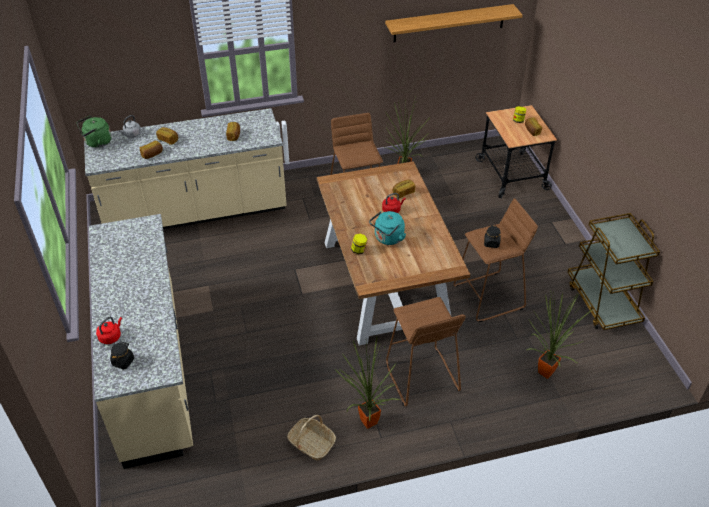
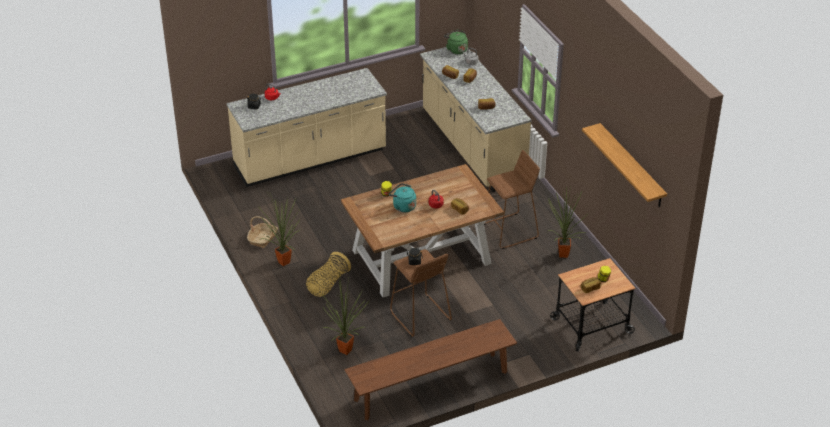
camera: 80 degrees right, 5 degrees down
brown stool [386,297,466,407] -> basket [306,252,351,297]
brown cart [567,213,660,330] -> brown bench [344,319,517,420]

